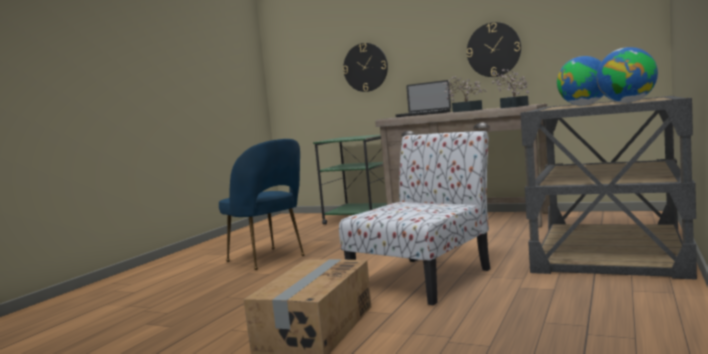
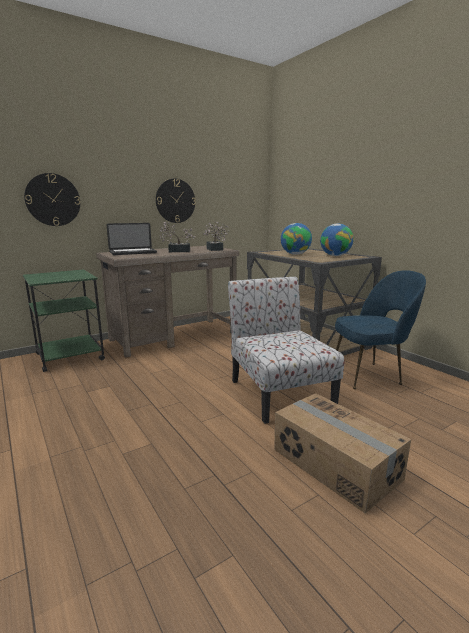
camera: 60 degrees left, 10 degrees up
blue chair [219,139,305,270] -> blue chair moved to [335,270,426,389]

